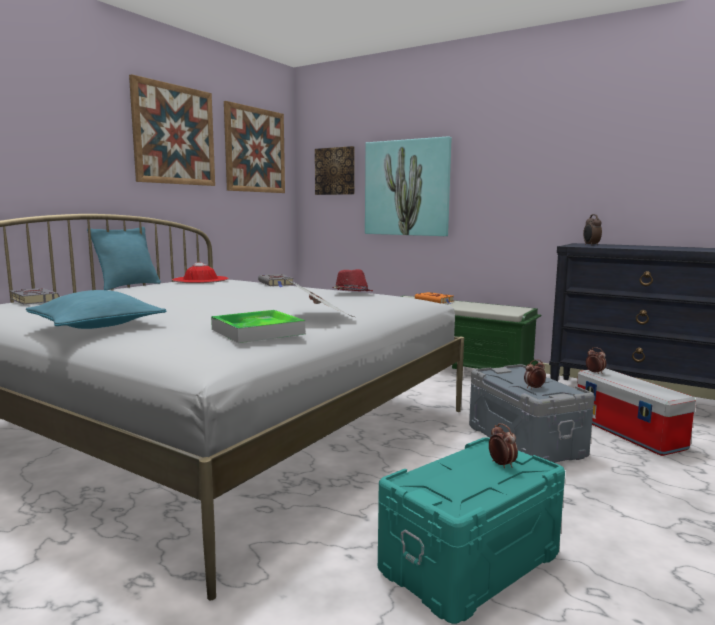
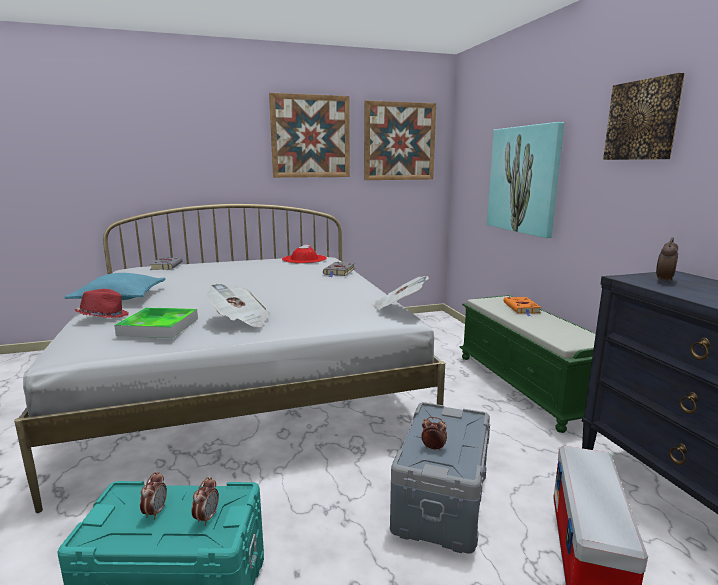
camera: 40 degrees right, 5 degrees up
turquoise pillow [87,227,161,290] -> none
picture [315,146,355,195] -> picture moved to [603,73,685,160]
red hat [333,269,373,291] -> red hat moved to [74,289,129,318]
alarm clock [586,347,606,374] -> alarm clock moved to [140,472,167,520]
none -> newspaper [371,276,429,310]

